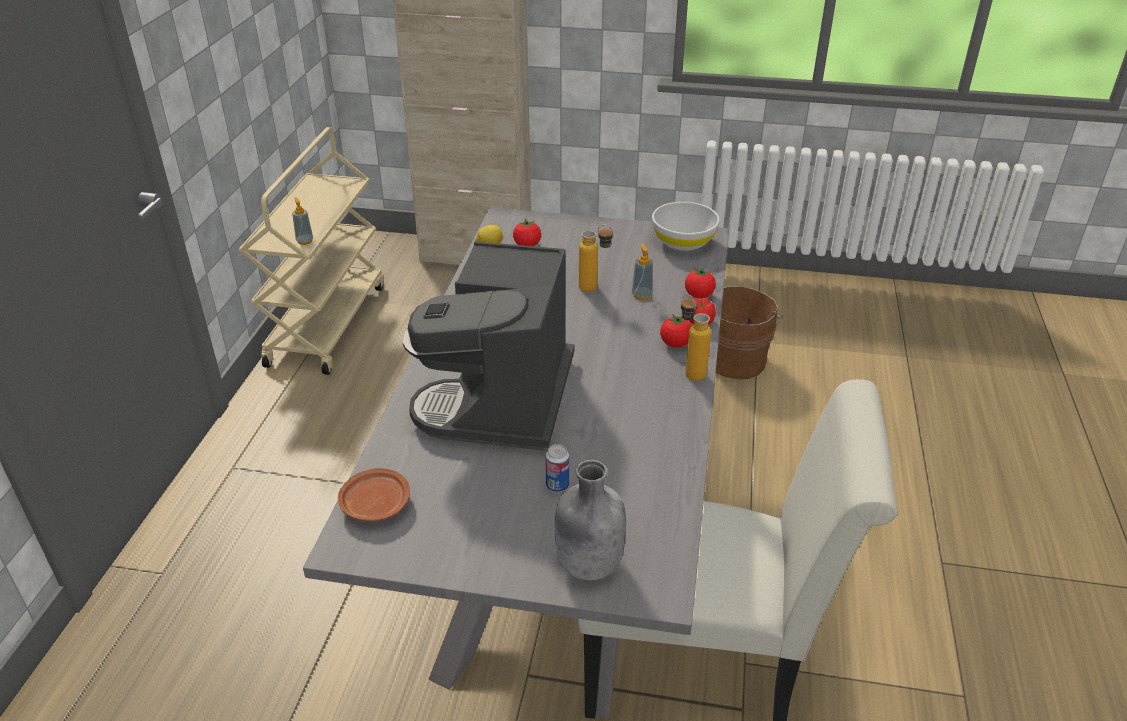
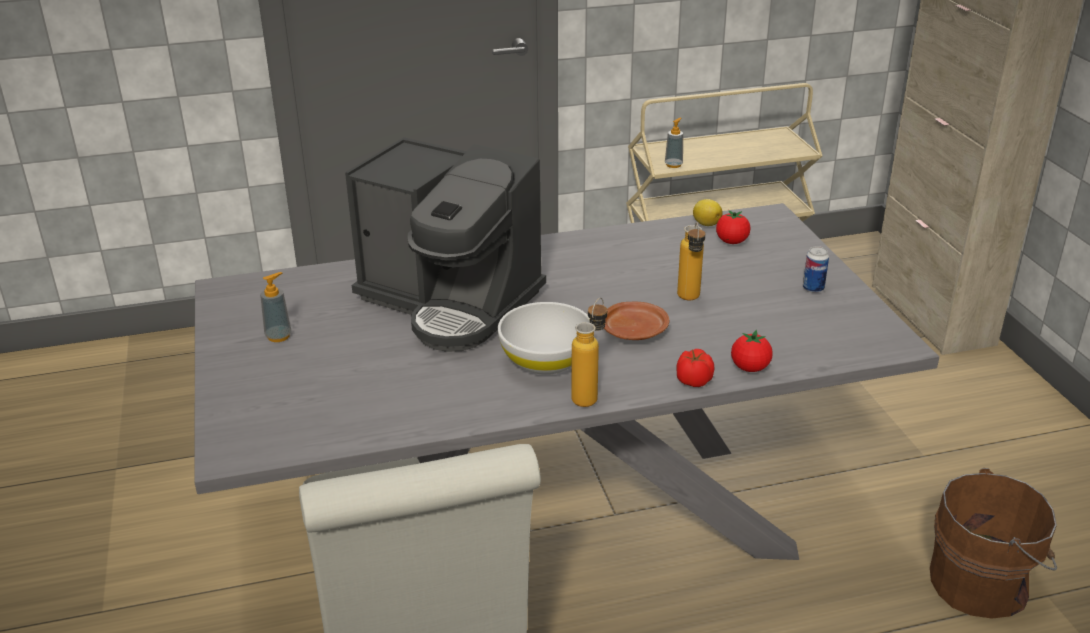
camera: 65 degrees right, 5 degrees down
brown plate [338,468,410,521] -> brown plate moved to [604,301,669,340]
coffee machine [403,241,574,451] -> coffee machine turned 135 degrees counterclockwise [345,137,546,352]
can [545,444,569,492] -> can moved to [803,246,829,293]
grey bottle [555,460,626,580] -> none
soap dispenser [632,243,653,300] -> soap dispenser moved to [260,272,292,342]
white bowl [652,202,720,251] -> white bowl moved to [498,302,590,375]
tomato [660,314,692,348] -> none

